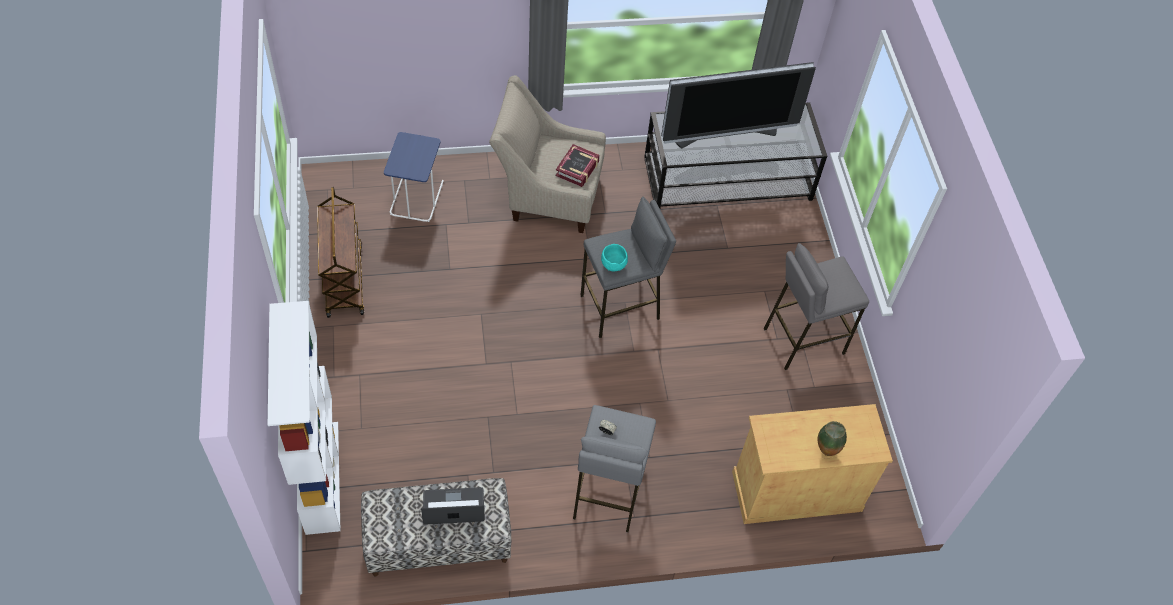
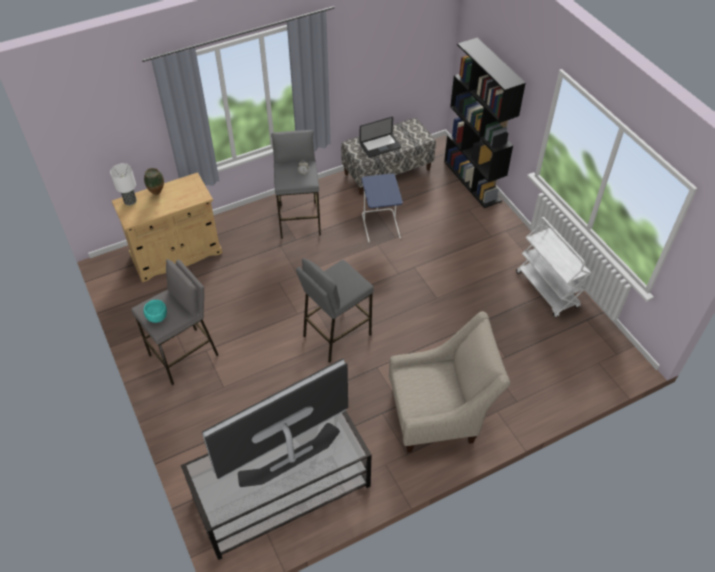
camera: 165 degrees right, 5 degrees down
white bookcase [268,301,340,535] -> black bookcase [444,38,526,208]
brown cart [317,187,364,318] -> white cart [516,217,591,318]
blue side table [384,132,444,222] -> blue side table moved to [362,173,403,242]
book [555,144,600,187] -> none
turquoise bowl [601,244,628,271] -> turquoise bowl moved to [143,300,167,323]
none -> table lamp [110,163,137,205]

